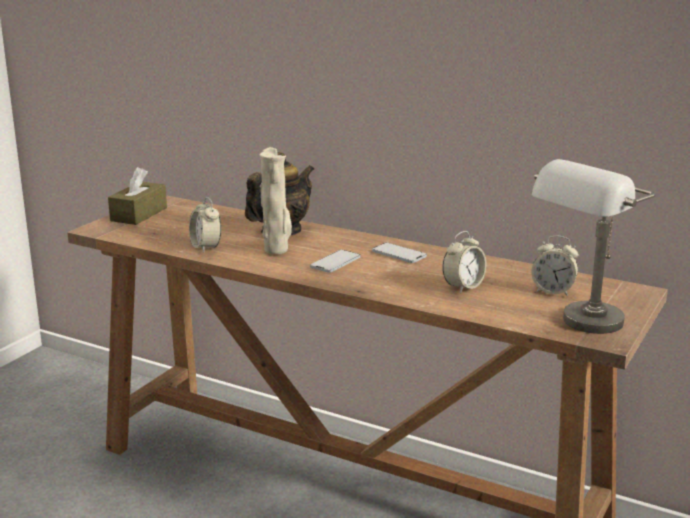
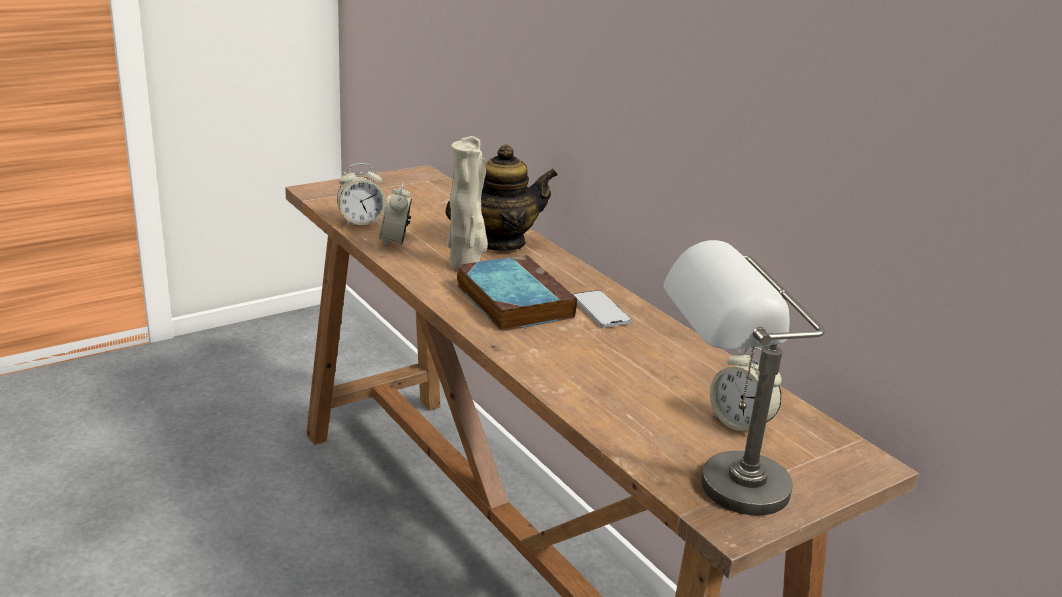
camera: 25 degrees right, 5 degrees up
brown tissue box [108,167,167,225] -> none
phone [310,250,361,273] -> book [457,255,577,331]
alarm clock [442,231,486,293] -> alarm clock moved to [337,163,386,227]

